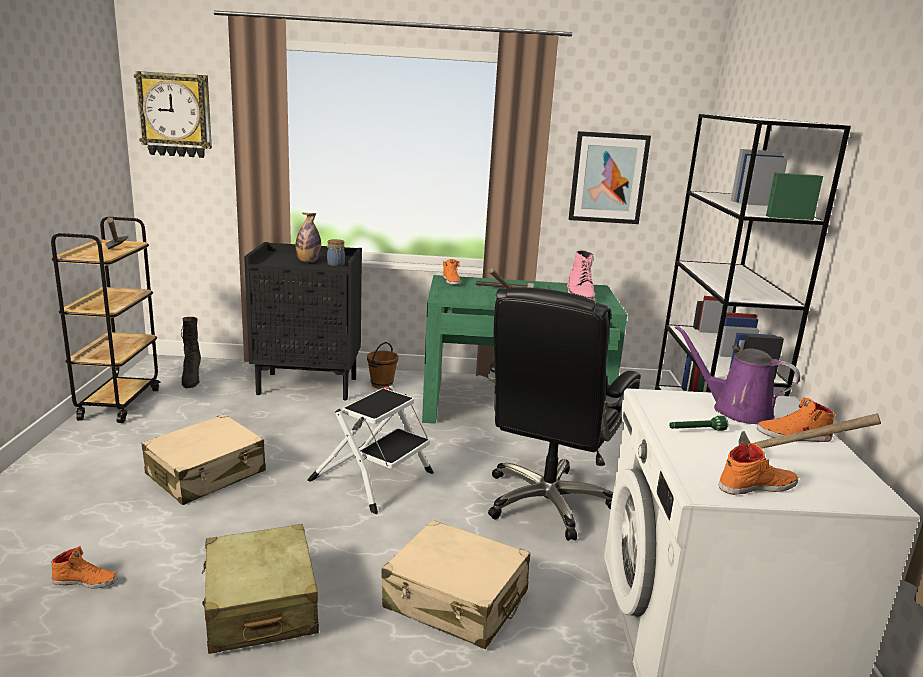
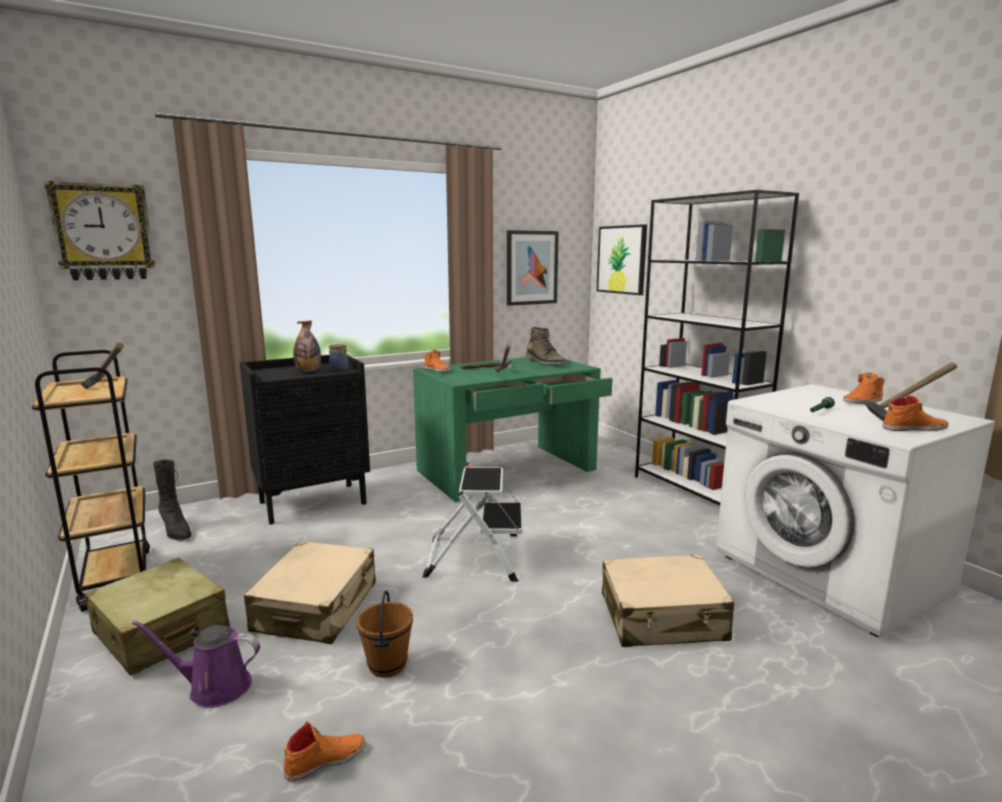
camera: 30 degrees left, 5 degrees down
beige suitcase [202,524,319,654] -> beige suitcase moved to [84,557,230,676]
brown bucket [367,342,398,389] -> brown bucket moved to [357,591,413,678]
black office chair [488,287,641,541] -> none
pink boot [567,250,595,301] -> green boot [526,327,567,364]
purple watering can [675,325,800,424] -> purple watering can moved to [132,620,260,708]
orange shoe [719,441,798,495] -> orange shoe turned 45 degrees clockwise [883,395,949,431]
none -> picture [596,224,647,295]

